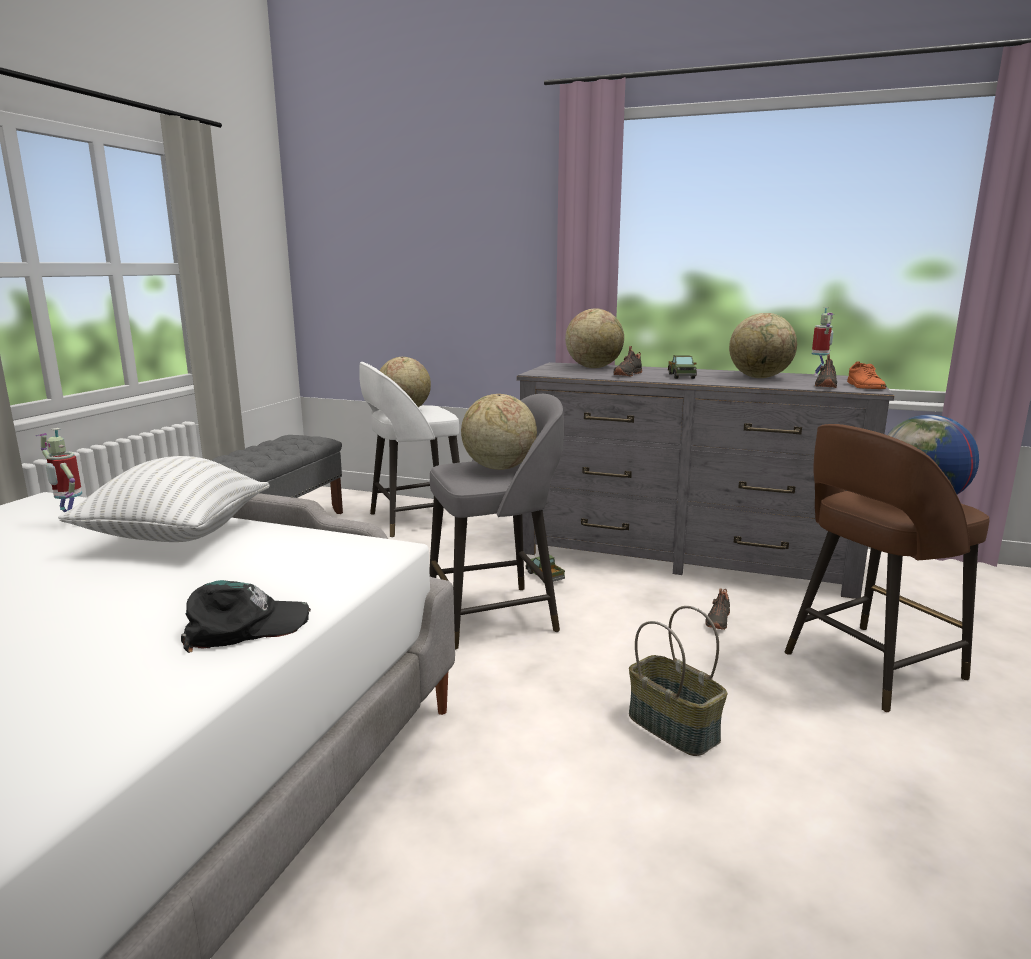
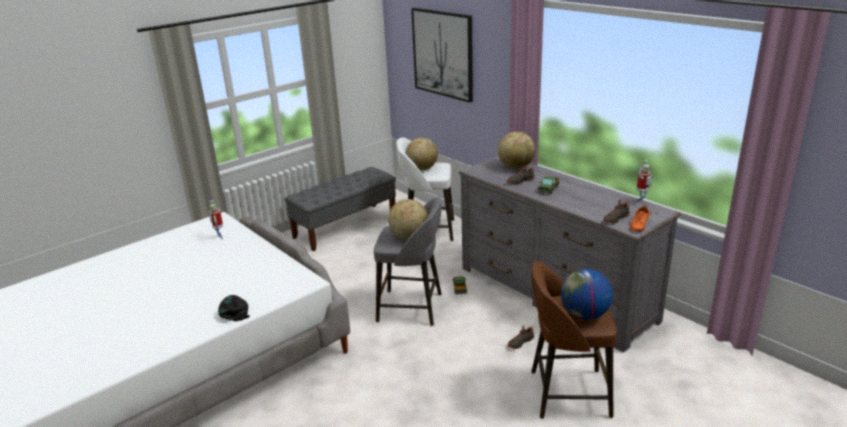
camera: 30 degrees right, 10 degrees up
white pillow [58,456,270,542] -> none
black cap [181,580,311,653] -> black cap turned 120 degrees counterclockwise [218,295,250,321]
basket [629,606,727,756] -> none
globe [729,313,797,378] -> none
none -> picture [411,8,473,103]

